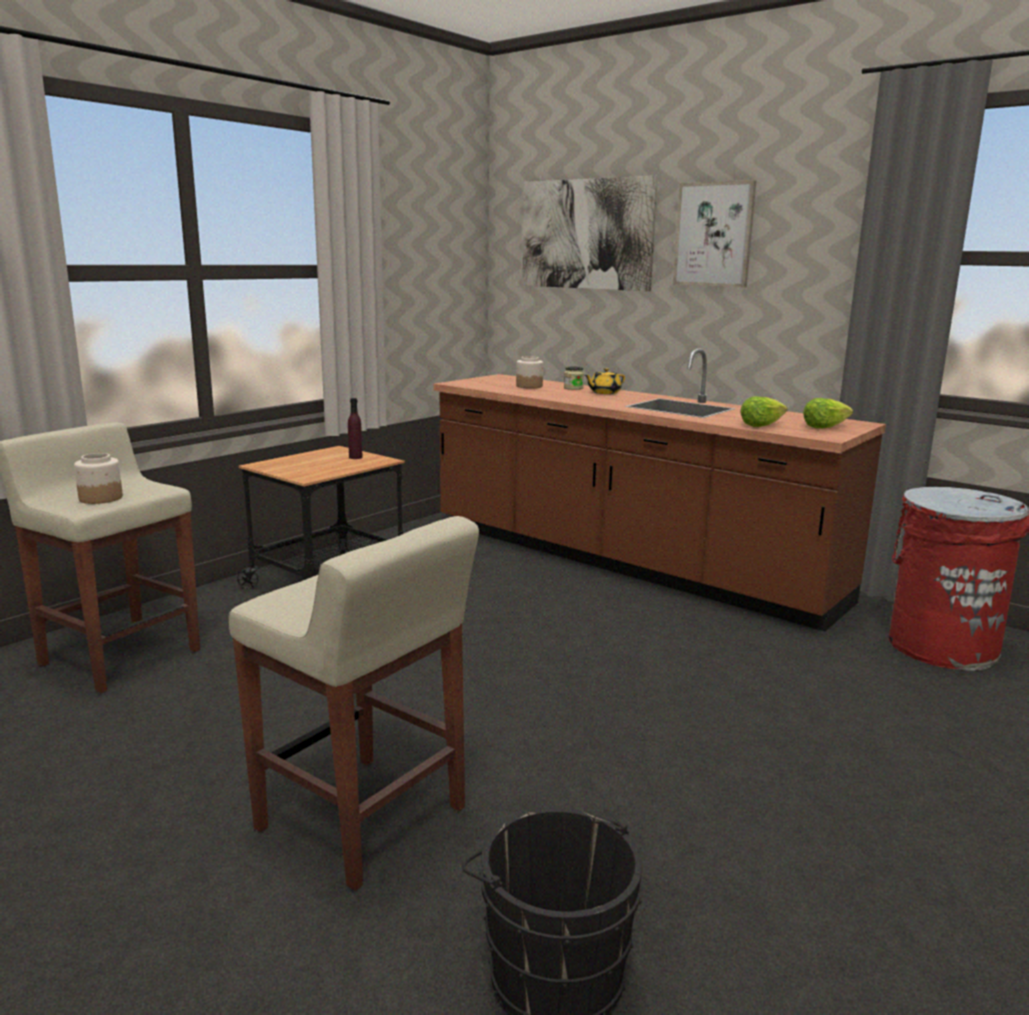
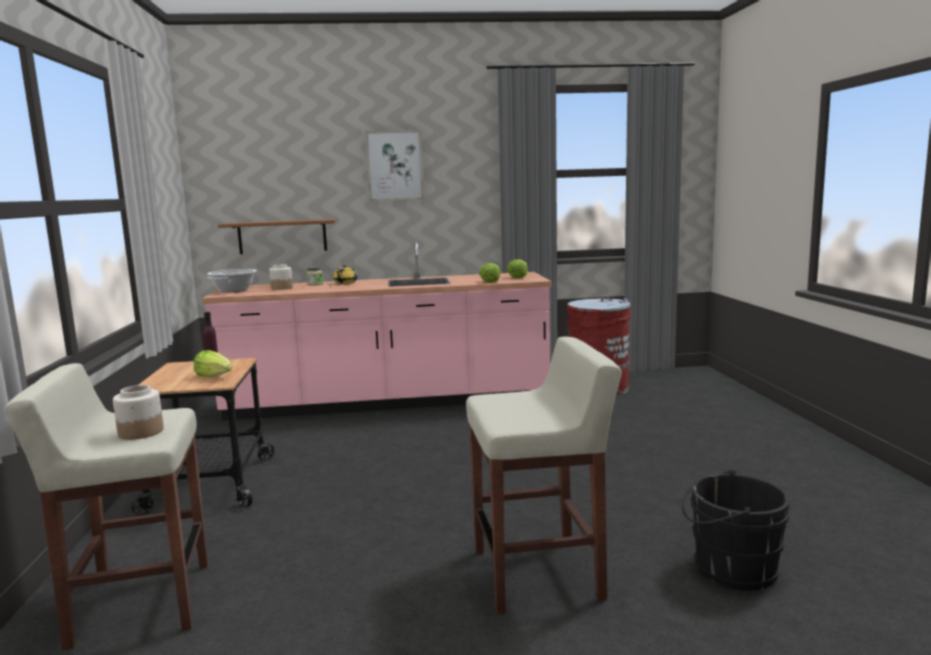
camera: 45 degrees left, 5 degrees down
brown counter [434,349,886,631] -> pink counter [202,241,552,420]
picture [522,176,658,291] -> none
none -> lettuce [193,350,232,377]
none -> cooking pot [207,269,257,293]
none -> brown shelf [218,219,337,254]

